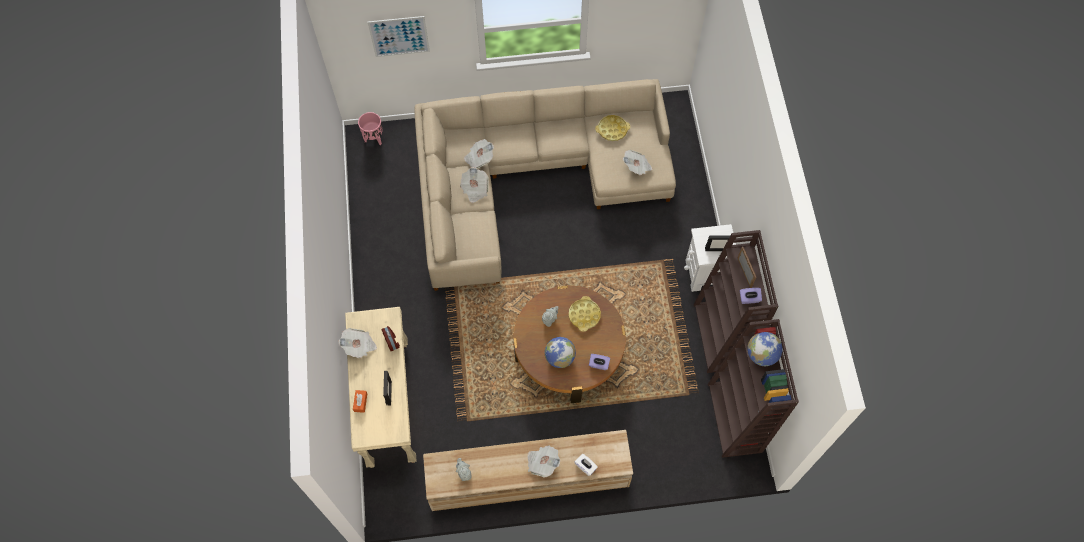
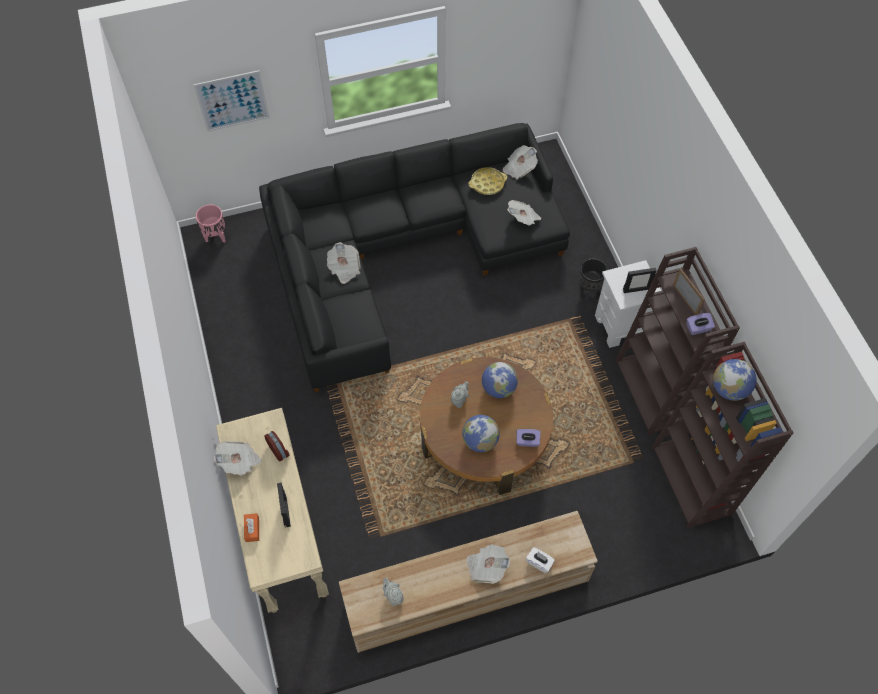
camera: 10 degrees left, 5 degrees down
beige sofa [414,79,676,291] -> black sofa [259,123,570,392]
newspaper [464,139,494,168] -> newspaper moved to [503,145,538,179]
yellow tray [569,296,601,332] -> globe [482,362,518,398]
none -> black planter [579,258,608,300]

